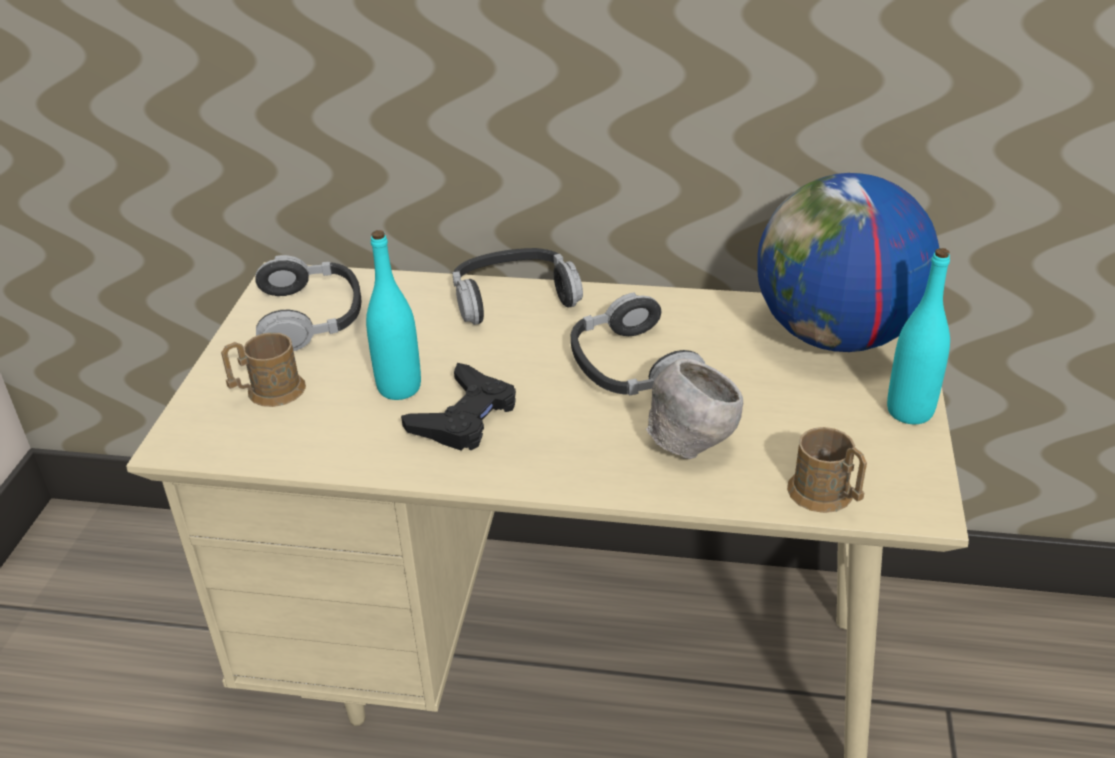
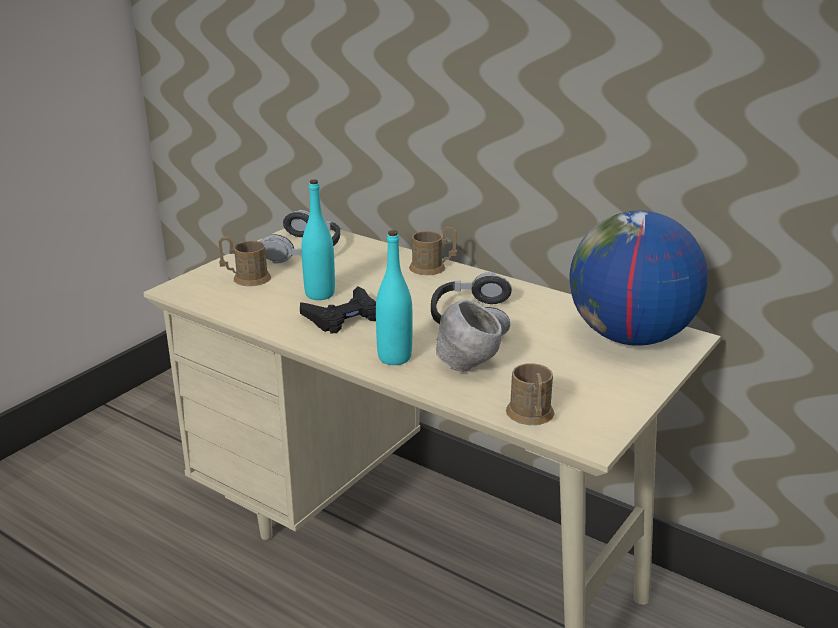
camera: 25 degrees right, 10 degrees down
headphones [453,248,583,325] -> brown mug [409,227,457,275]
turquoise bottle [887,248,950,424] -> turquoise bottle moved to [376,230,413,365]

